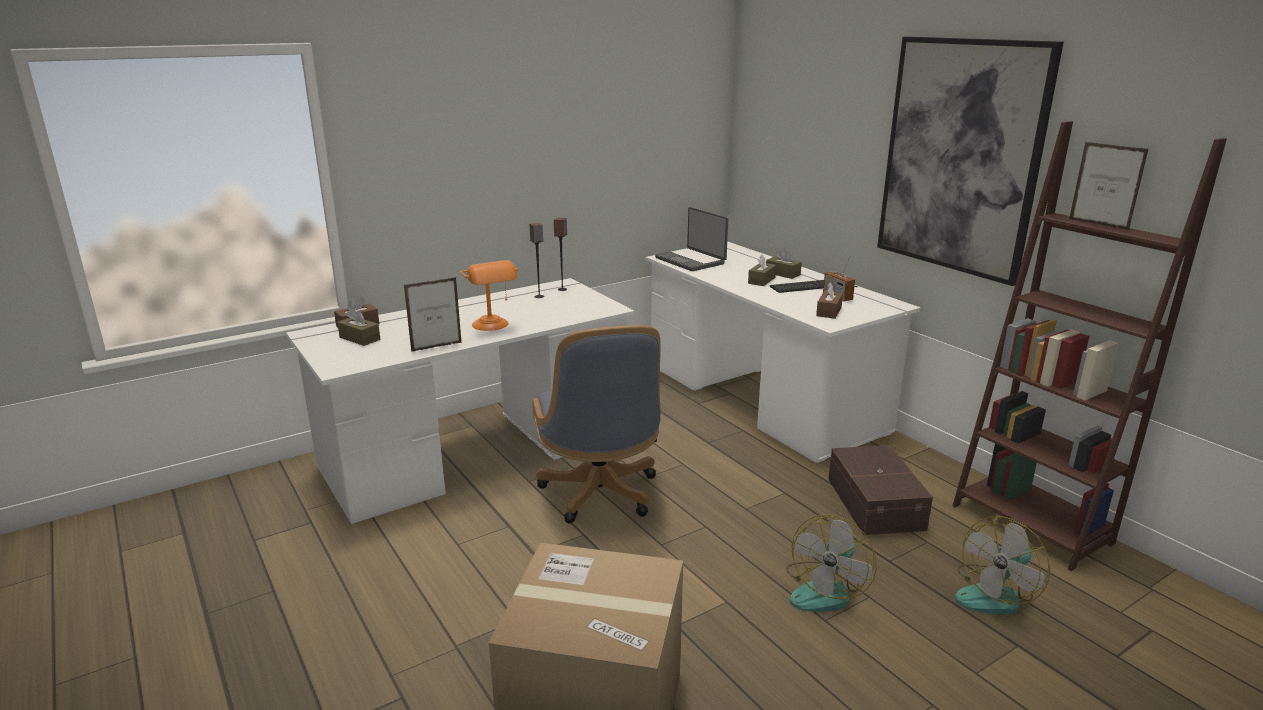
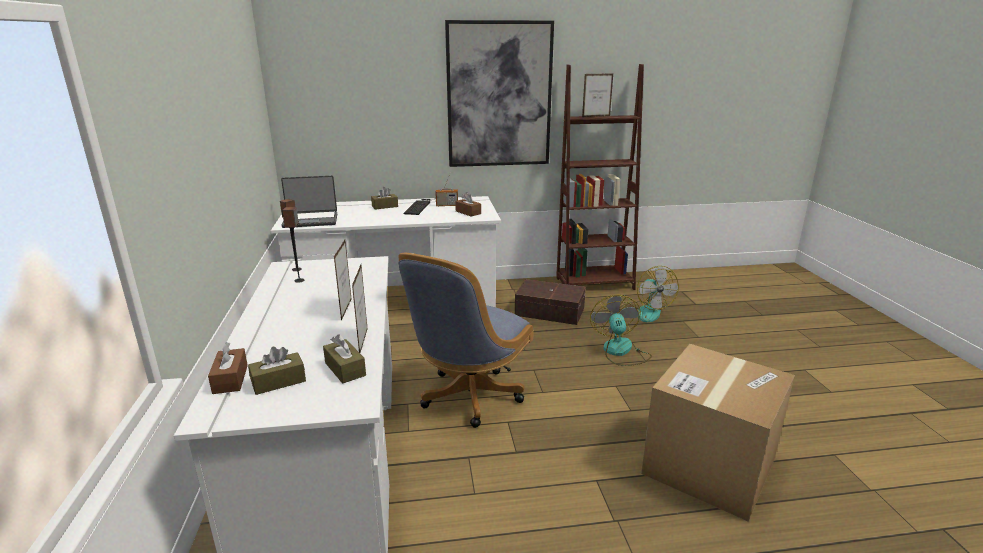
camera: 65 degrees left, 0 degrees up
orange table lamp [460,260,519,331] -> picture frame [334,240,352,321]
blue office chair [532,325,661,524] -> blue office chair turned 105 degrees clockwise [398,253,533,428]
brown tissue box [748,254,776,286] -> brown tissue box moved to [323,334,366,383]
fan [786,514,877,612] -> fan turned 150 degrees counterclockwise [590,295,652,366]

